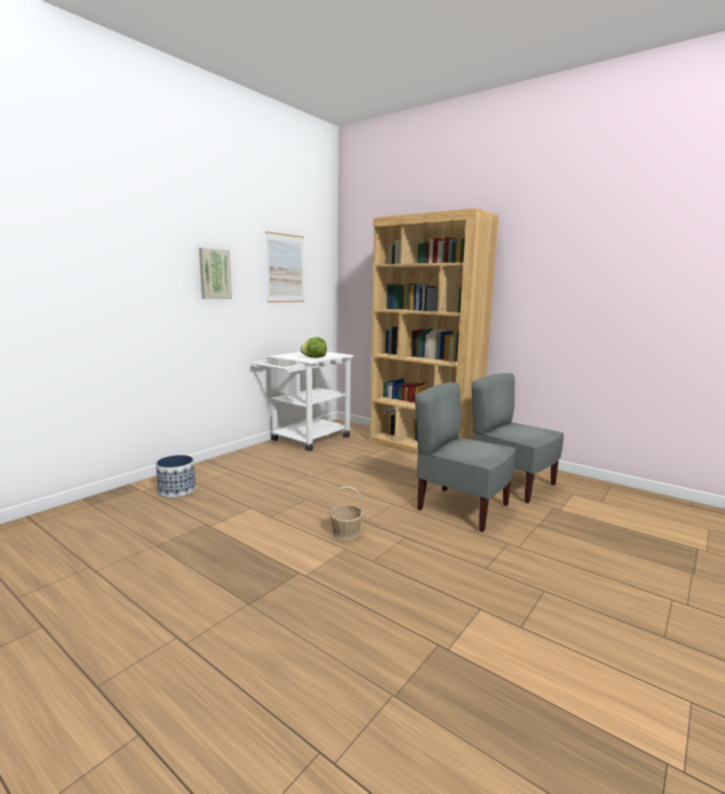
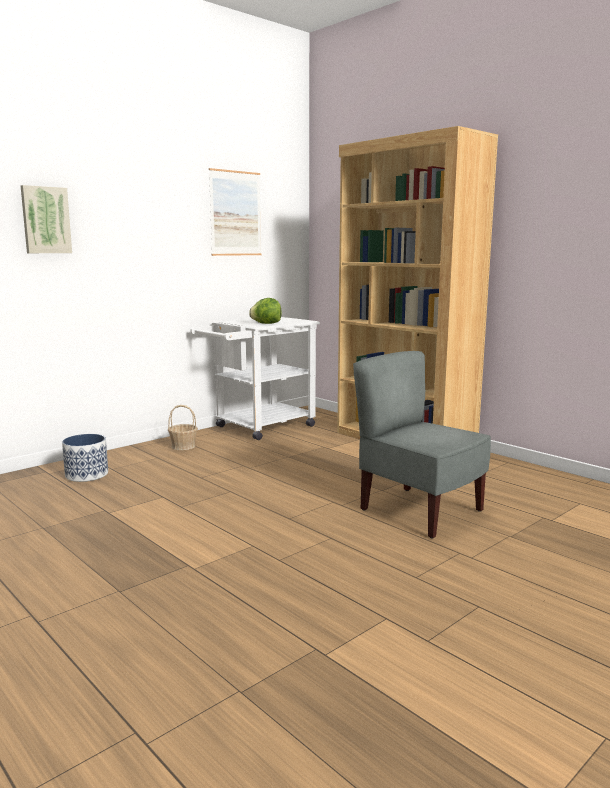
camera: 10 degrees right, 0 degrees up
picture [199,248,232,299] -> picture moved to [21,185,72,253]
basket [329,486,364,540] -> basket moved to [168,405,198,450]
grey chair [472,373,564,503] -> none

